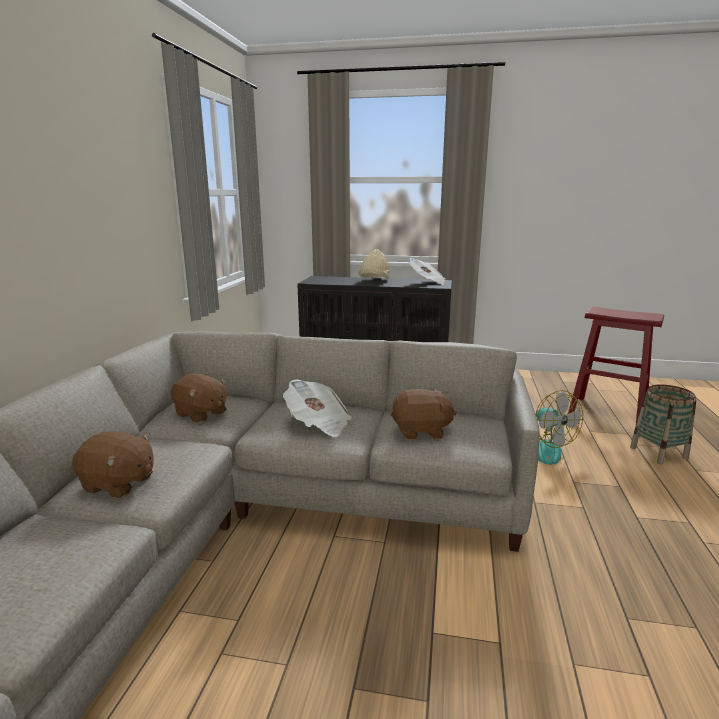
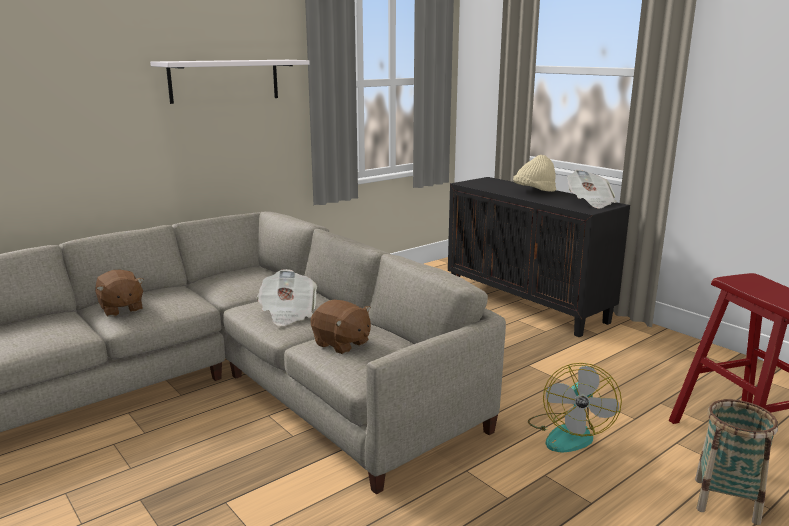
camera: 40 degrees right, 0 degrees up
brown plush toy [171,373,227,423] -> none
none -> white shelf [150,60,310,104]

